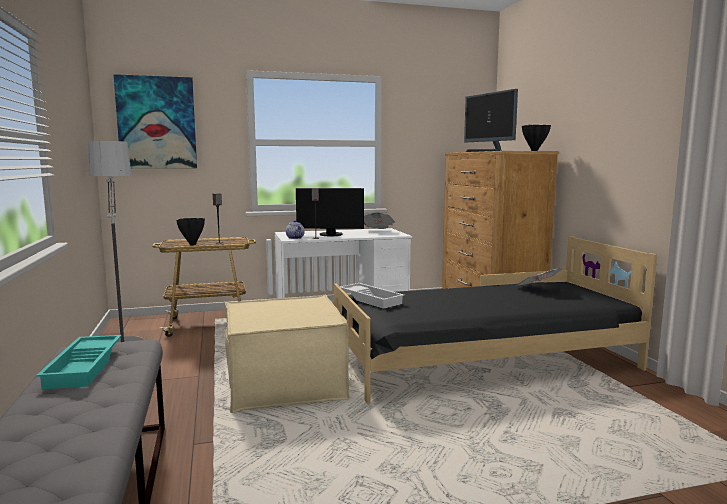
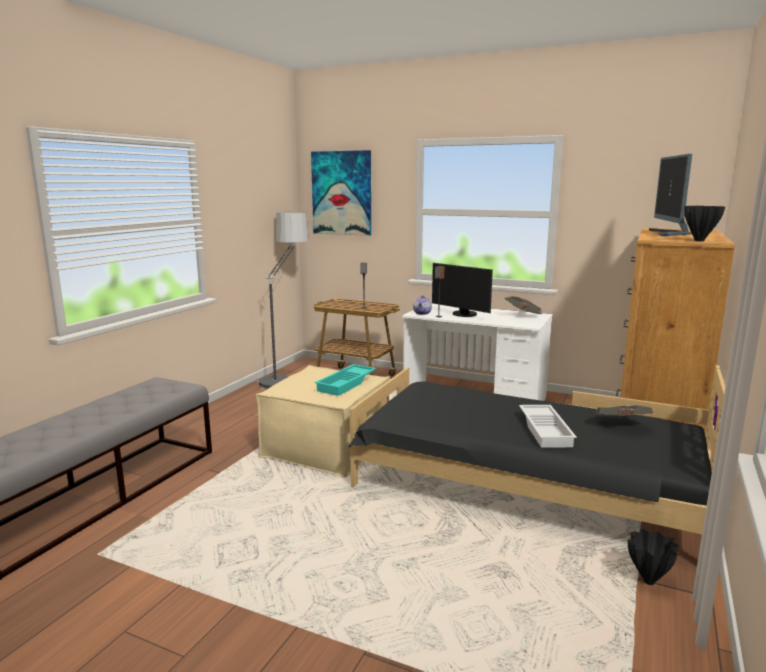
camera: 40 degrees right, 5 degrees up
turquoise tray [36,335,122,389] -> turquoise tray moved to [315,364,376,396]
black vase [176,218,205,245] -> black vase moved to [628,528,679,585]
white tray [340,283,405,309] -> white tray moved to [519,405,577,448]

